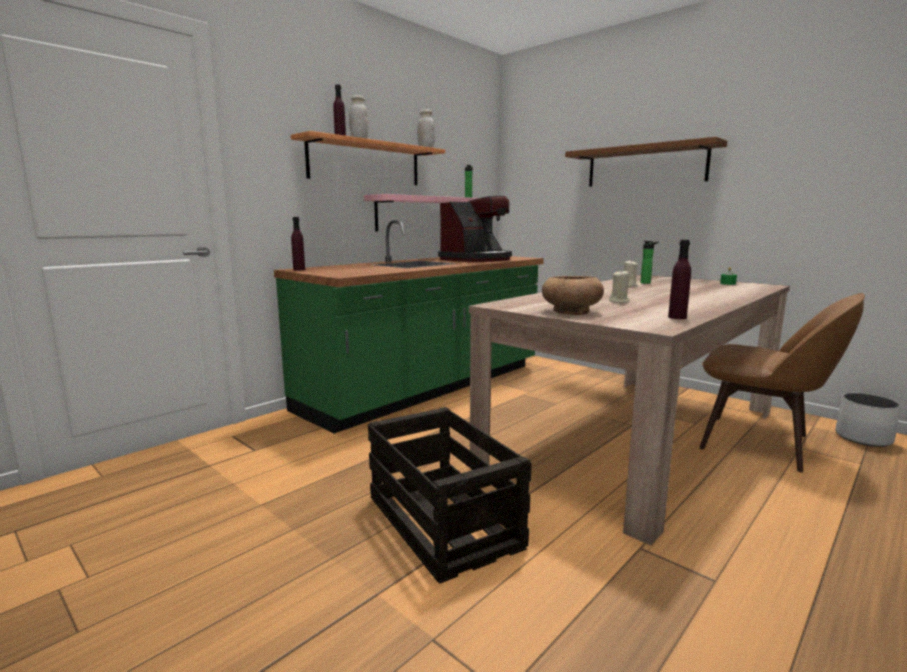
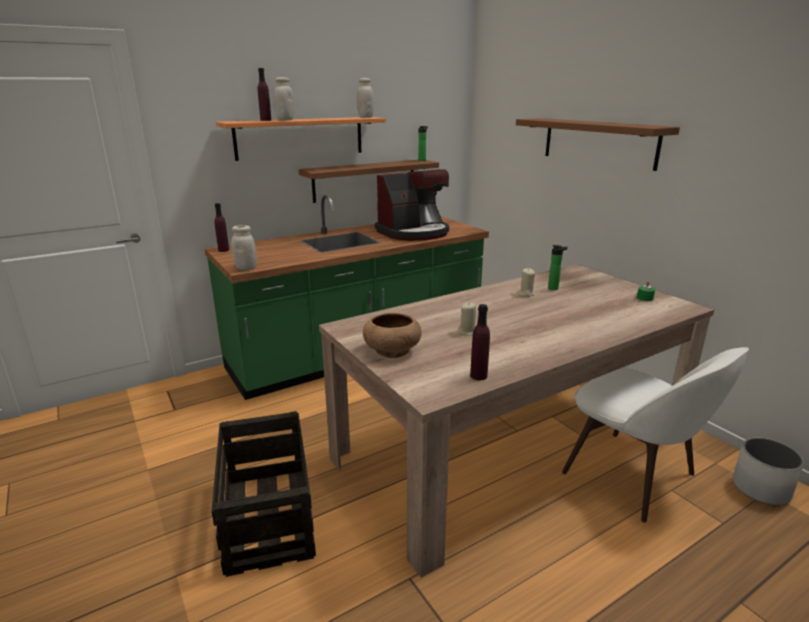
camera: 15 degrees right, 10 degrees up
pink shelf [364,194,478,231] -> brown shelf [299,160,439,203]
brown chair [699,293,865,473] -> white chair [562,347,749,523]
none -> white jar [231,225,257,270]

